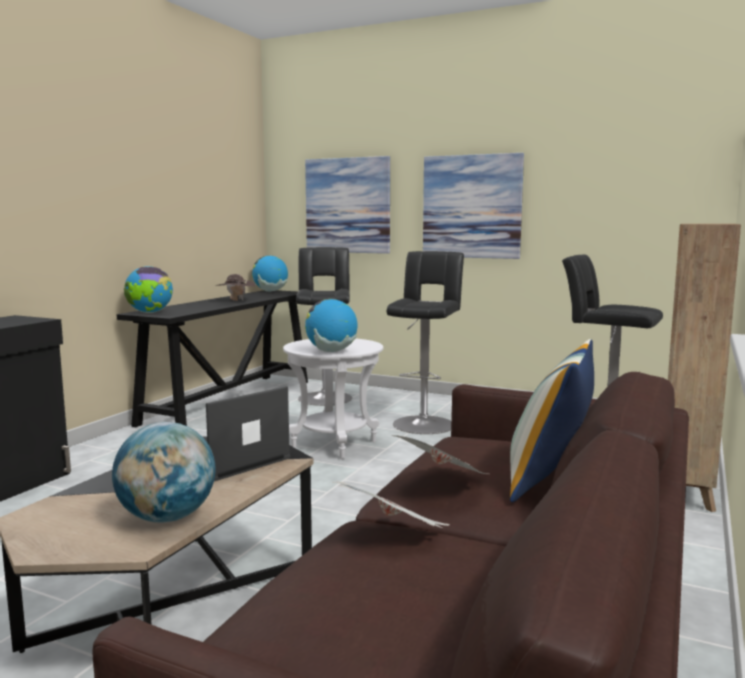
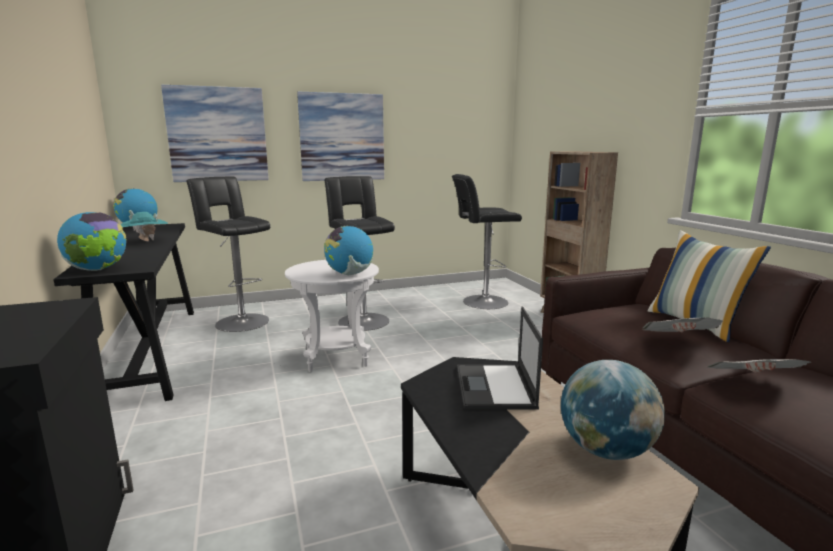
camera: 45 degrees left, 5 degrees up
brown hat [215,274,256,301] -> turquoise hat [121,212,168,241]

